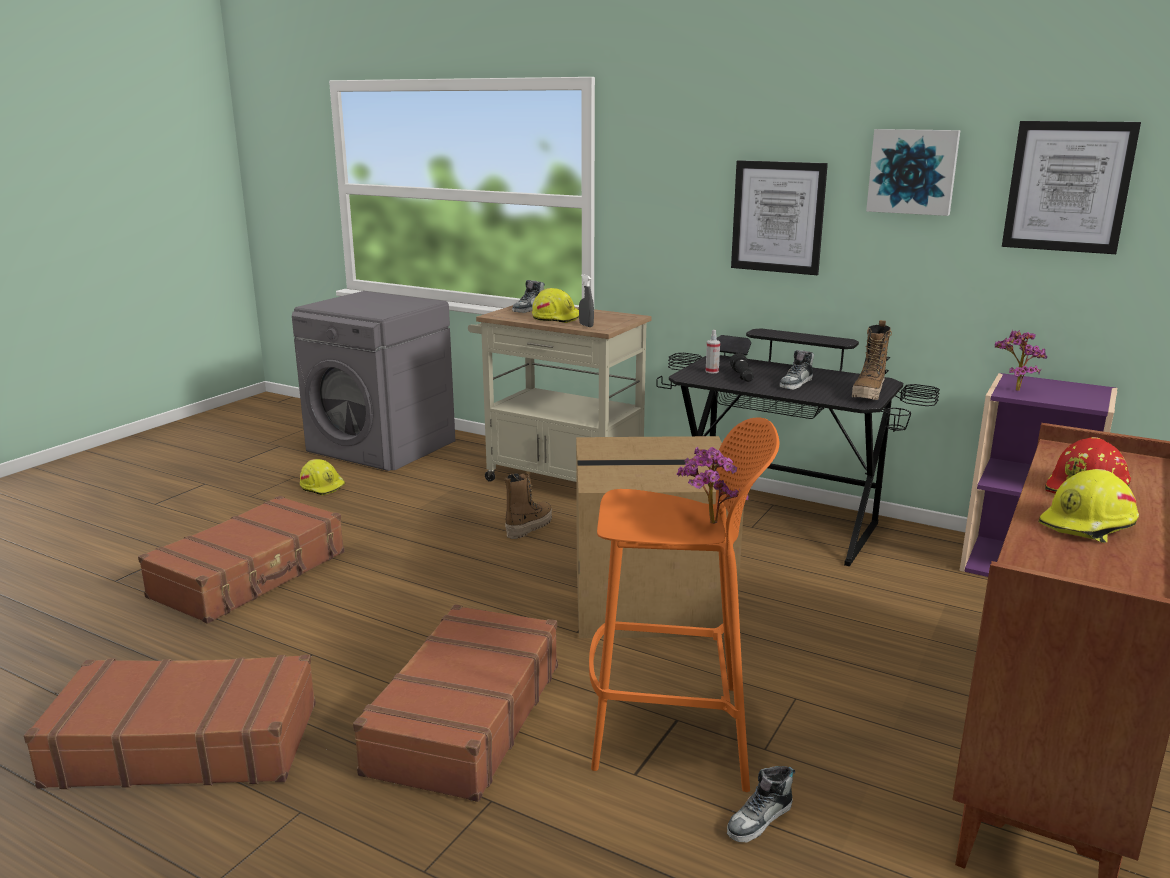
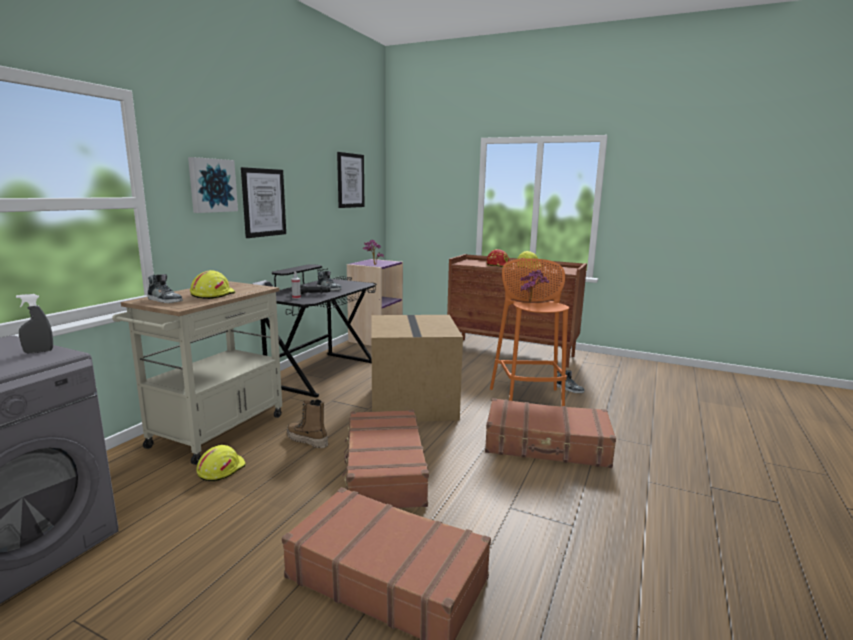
camera: 95 degrees left, 5 degrees down
brown suitcase [24,655,316,789] -> brown suitcase moved to [342,410,429,508]
yellow hard hat [300,459,345,495] -> yellow hard hat moved to [196,445,246,481]
grey spray bottle [579,274,594,327] -> grey spray bottle moved to [16,294,53,353]
boot [852,320,892,400] -> none
picture [866,129,961,216] -> picture moved to [188,157,238,213]

